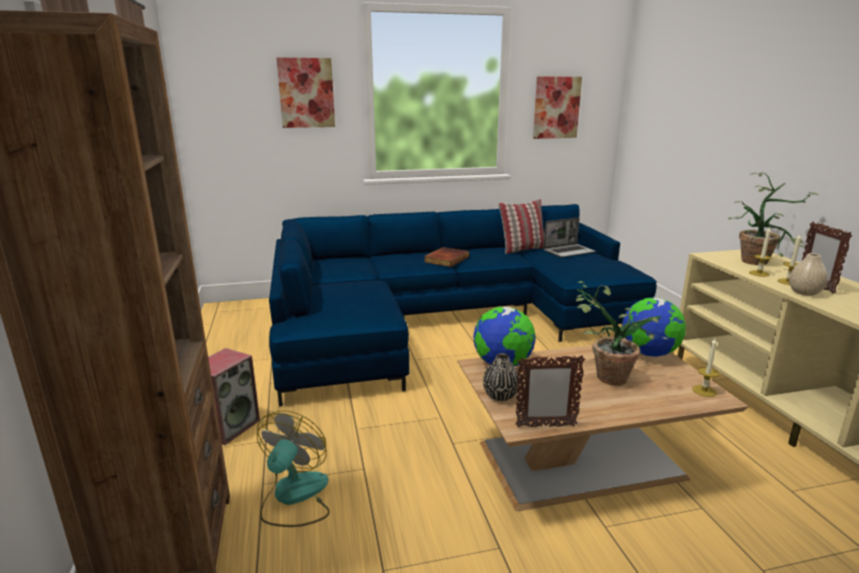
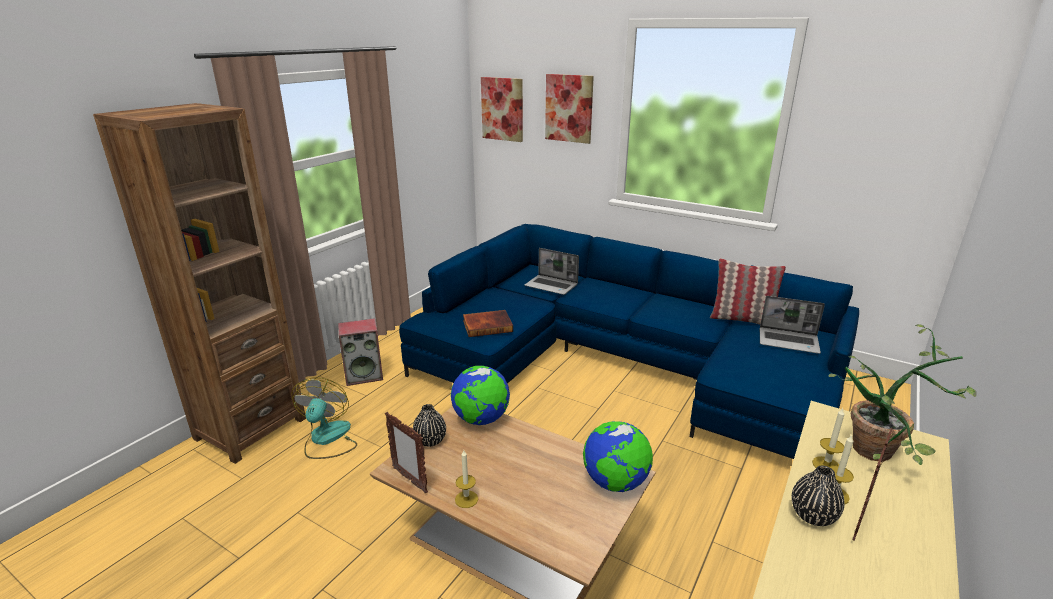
camera: 45 degrees right, 5 degrees up
fan [257,410,330,527] -> fan turned 60 degrees counterclockwise [292,377,357,459]
book [424,247,469,267] -> book moved to [463,310,513,337]
picture [533,77,582,139] -> picture moved to [481,77,523,142]
potted plant [576,281,668,386] -> none
candle [692,338,719,397] -> candle moved to [455,450,478,508]
beige vase [789,253,828,296] -> black vase [792,466,844,526]
none -> laptop [524,248,579,295]

